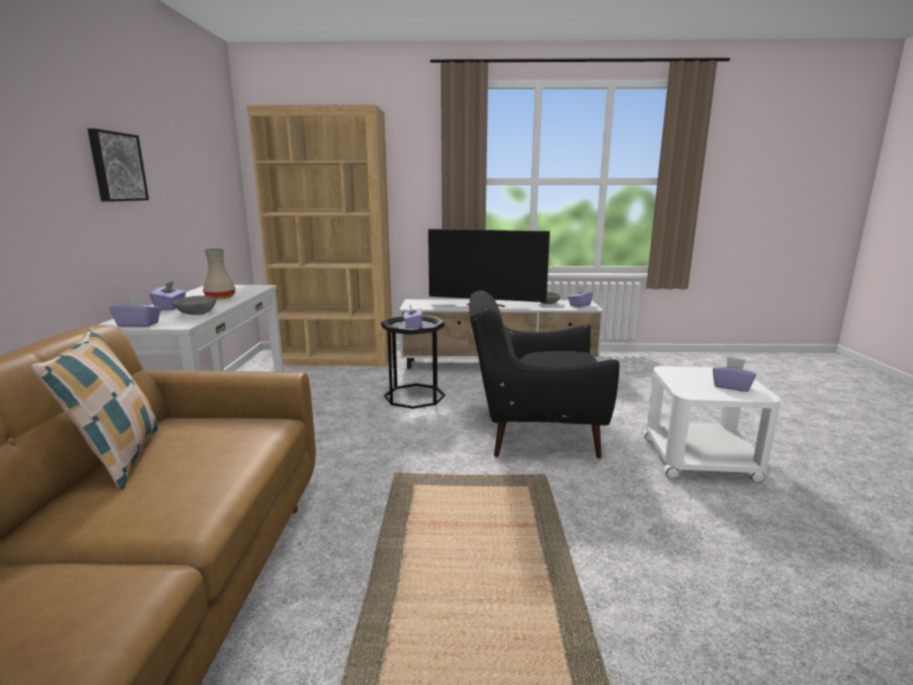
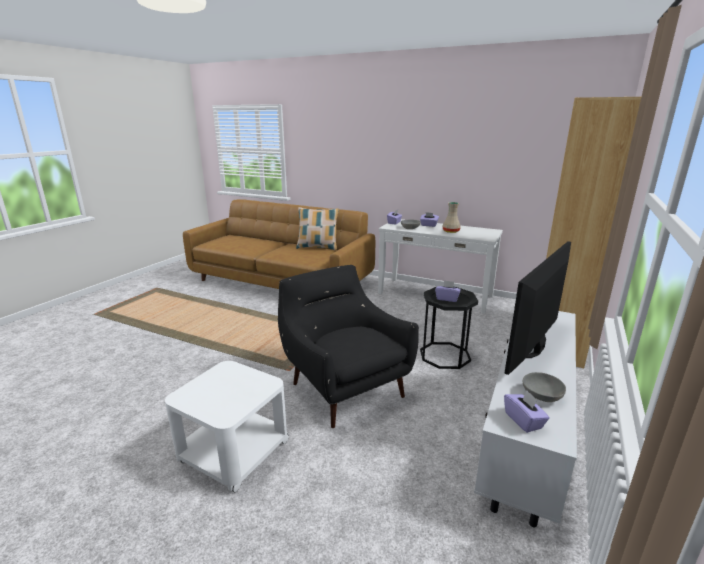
camera: 115 degrees right, 5 degrees up
picture [88,128,149,202] -> none
black armchair [469,290,619,459] -> black armchair turned 60 degrees counterclockwise [278,265,419,428]
purple tissue box [713,357,756,392] -> none

